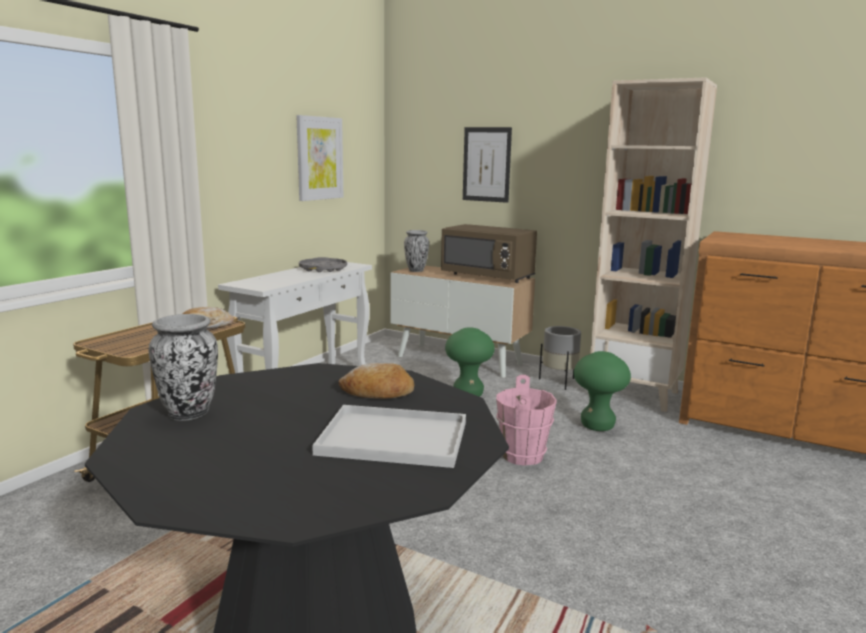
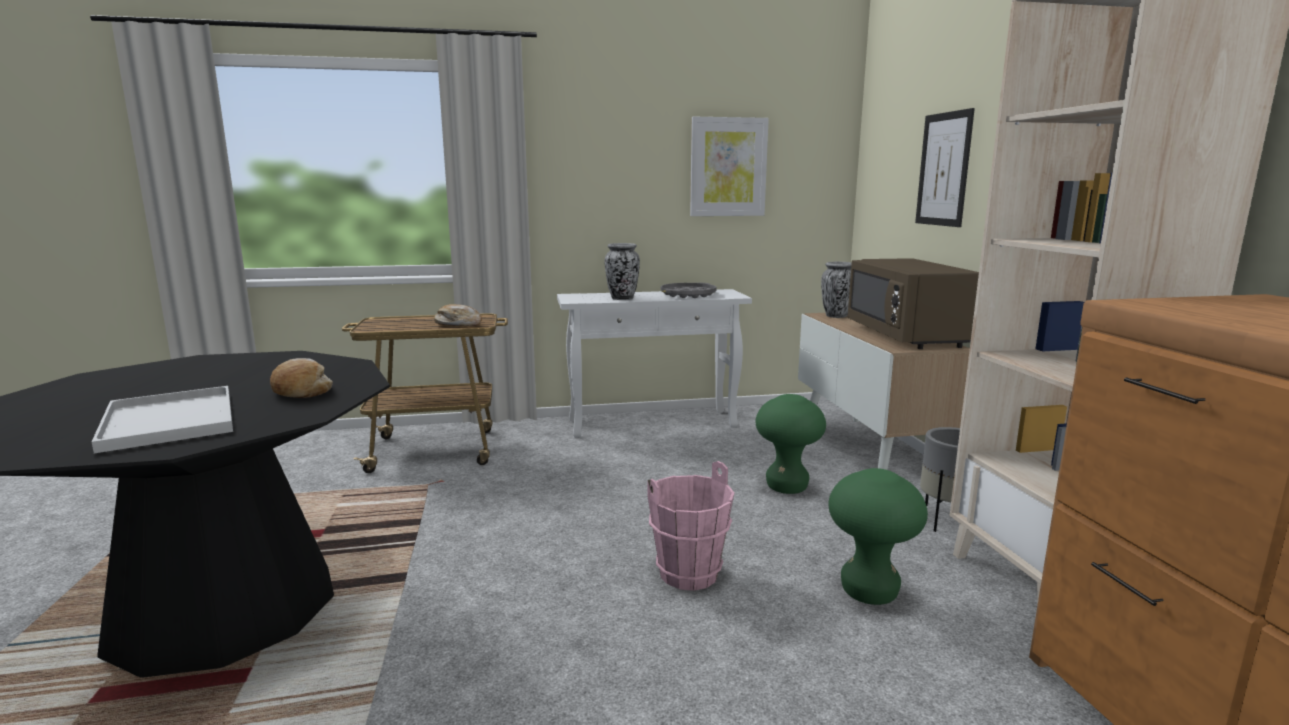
camera: 50 degrees right, 0 degrees up
vase [149,314,218,421] -> vase moved to [605,243,640,300]

